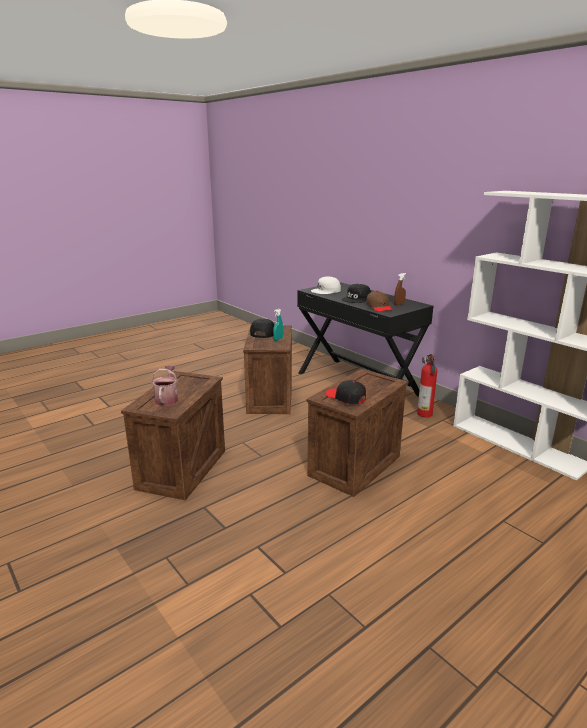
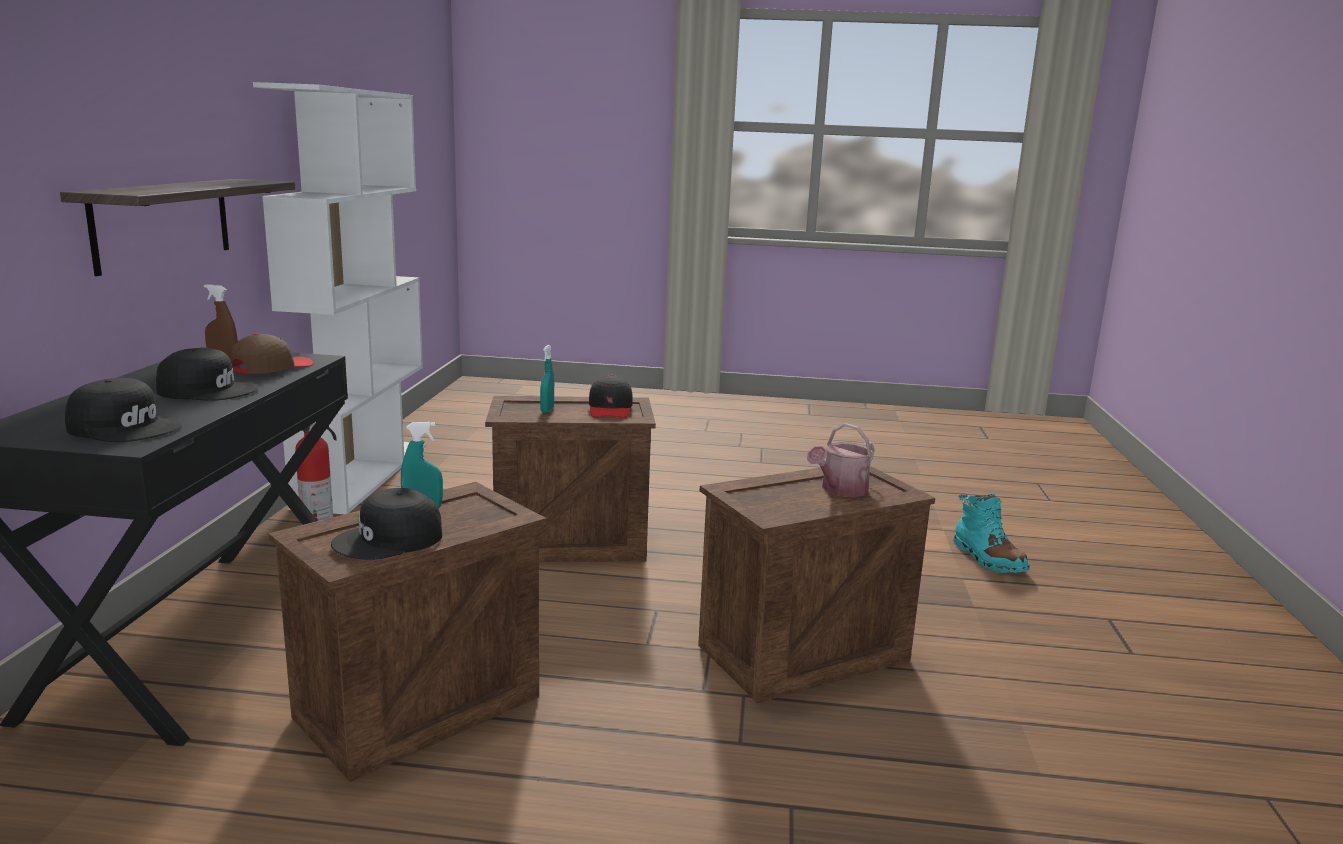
camera: 135 degrees left, 5 degrees down
white cap [311,277,341,294] -> black cap [65,378,182,442]
none -> shelf [60,179,295,276]
none -> turquoise spray bottle [540,345,554,413]
none -> turquoise boot [953,493,1030,573]

